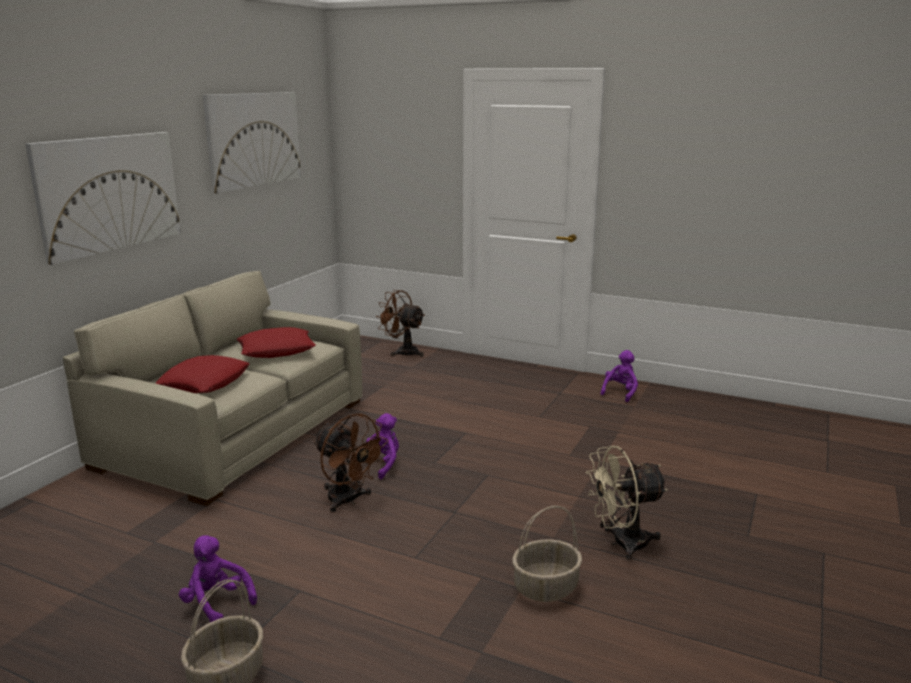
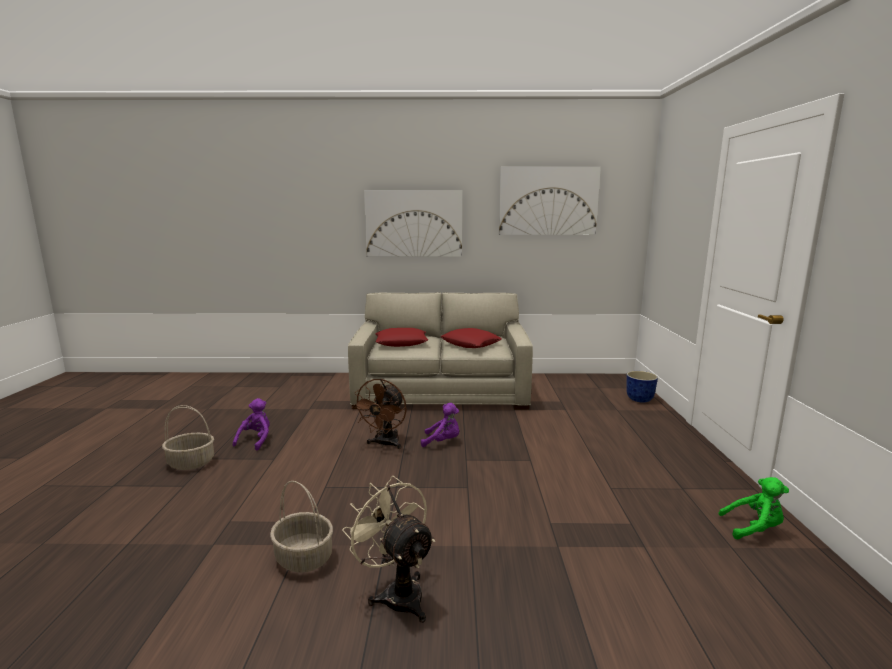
camera: 65 degrees right, 5 degrees down
brown fan [376,290,425,357] -> planter [626,371,658,402]
purple plush toy [600,350,638,402] -> green plush toy [718,477,789,539]

